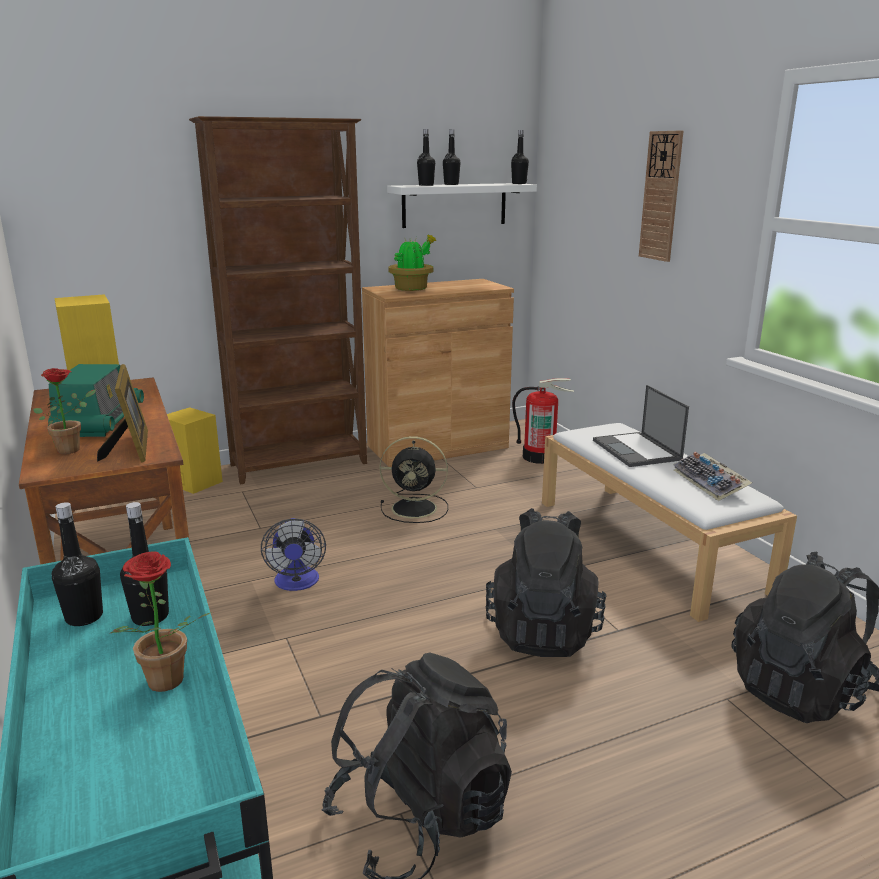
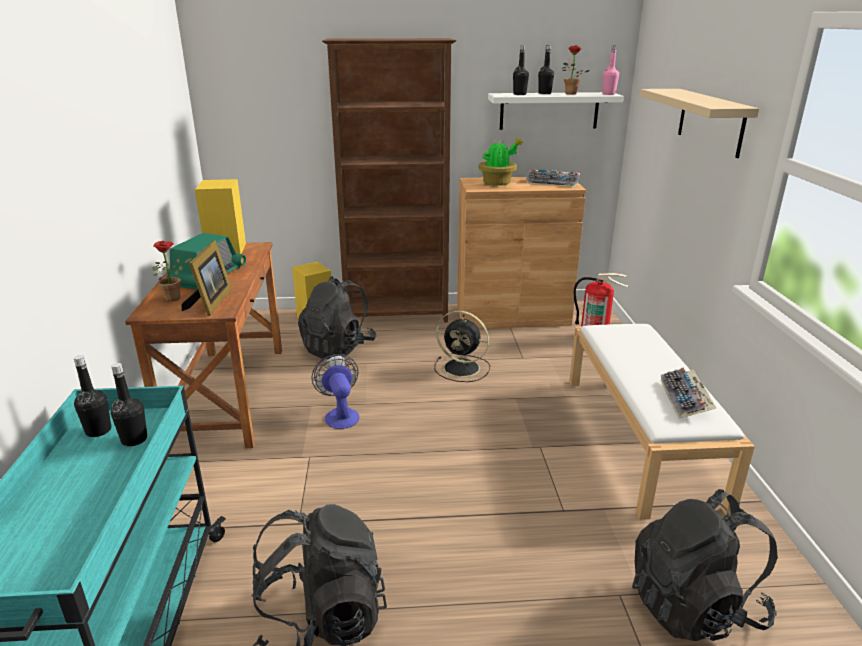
camera: 20 degrees right, 5 degrees up
potted plant [110,551,212,692] -> potted plant moved to [562,45,590,95]
fan [261,518,326,591] -> fan turned 150 degrees clockwise [312,354,359,429]
black backpack [485,508,606,657] -> black backpack moved to [298,276,376,360]
black bottle [511,130,529,184] -> pink bottle [602,45,619,95]
laptop [593,385,689,467] -> none
wall clock [639,130,683,262] -> beige shelf [640,89,759,158]
none -> keyboard [526,169,580,187]

